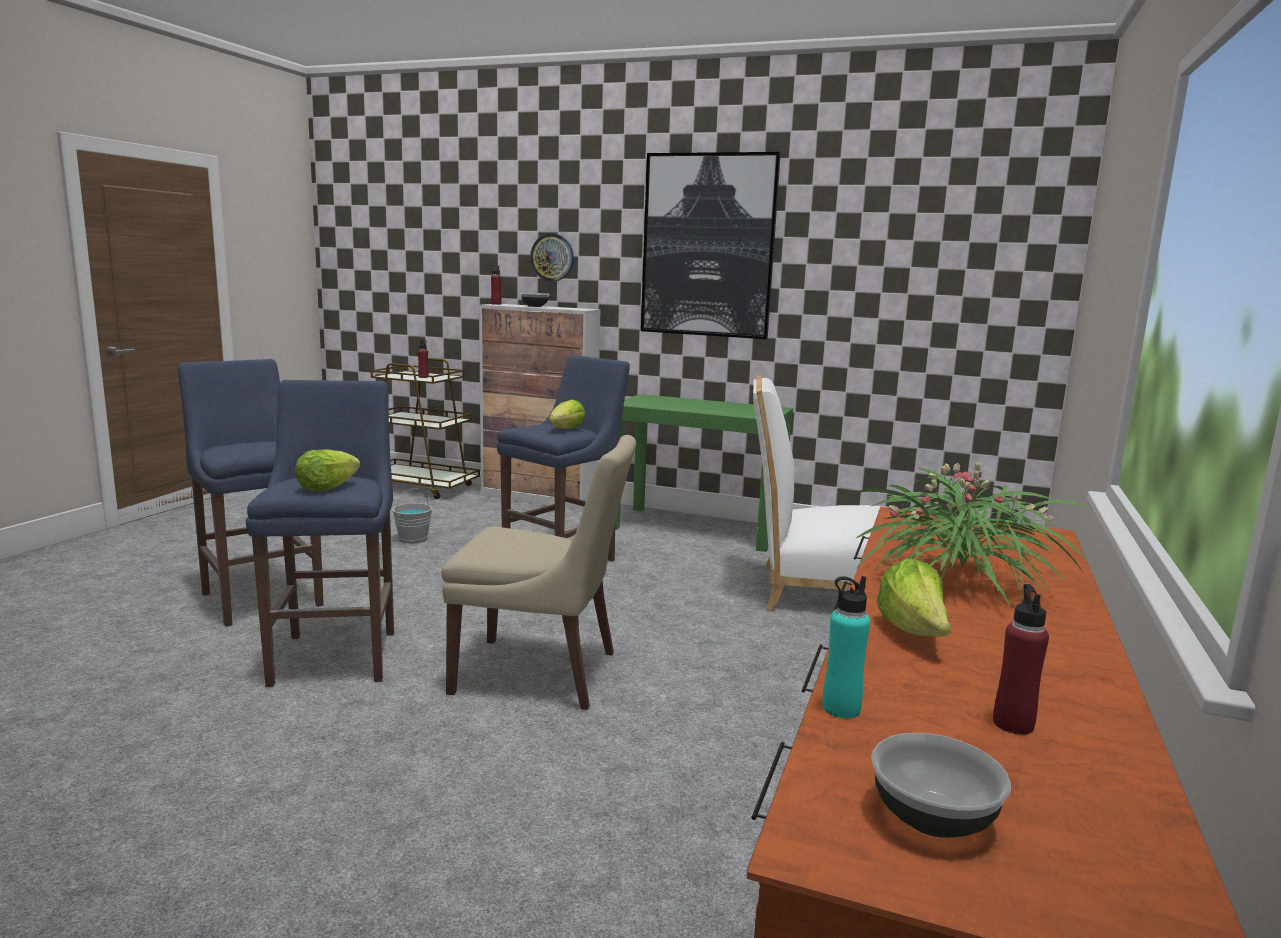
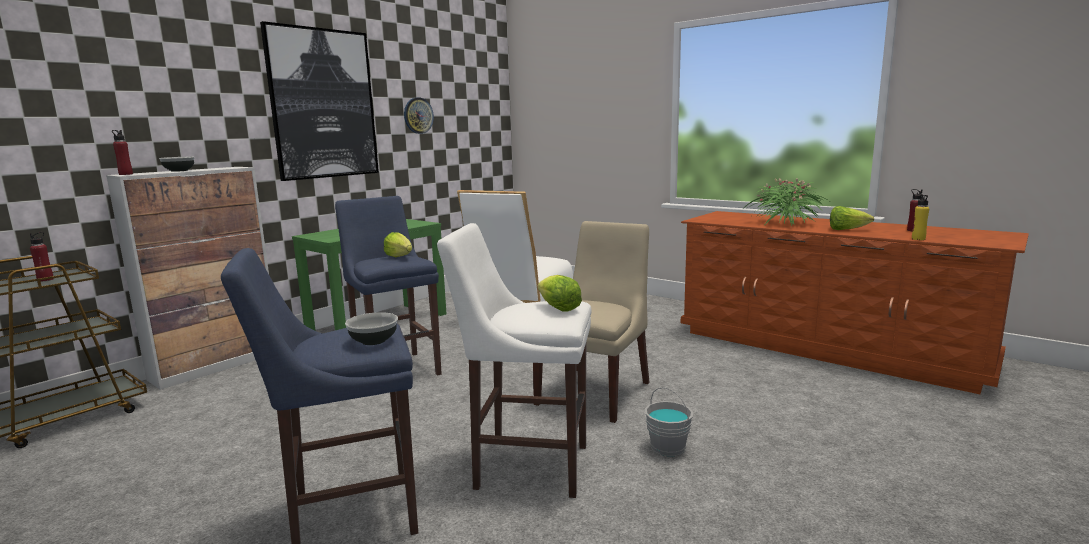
camera: 70 degrees left, 0 degrees up
blue stool [246,380,394,687] -> white stool [437,223,592,498]
grey bucket [392,488,433,544] -> grey bucket moved to [645,387,693,456]
wall clock [530,233,574,281] -> wall clock moved to [404,97,434,134]
turquoise bottle [823,576,870,718] -> yellow bottle [912,194,929,240]
bowl [871,733,1011,838] -> bowl moved to [345,312,398,345]

